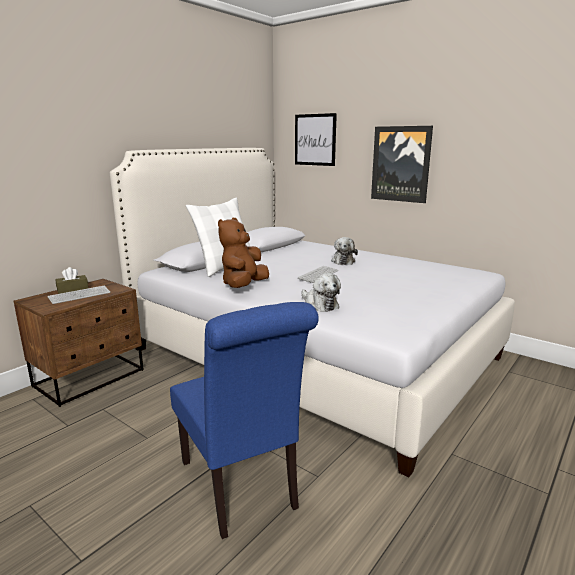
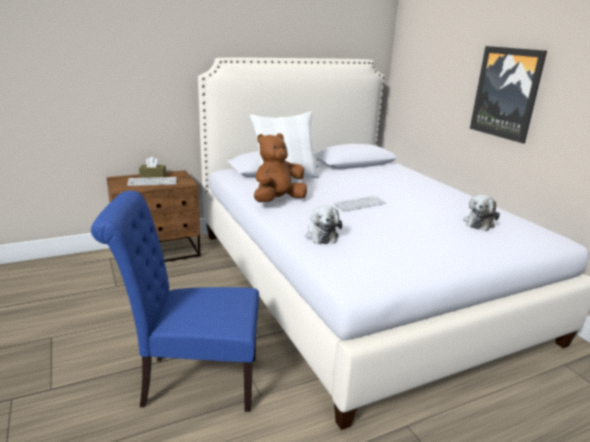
camera: 25 degrees right, 5 degrees up
blue chair [170,302,319,539] -> blue chair turned 90 degrees clockwise [91,191,259,412]
picture [295,113,337,166] -> none
plush toy [331,237,358,265] -> plush toy moved to [463,195,500,231]

